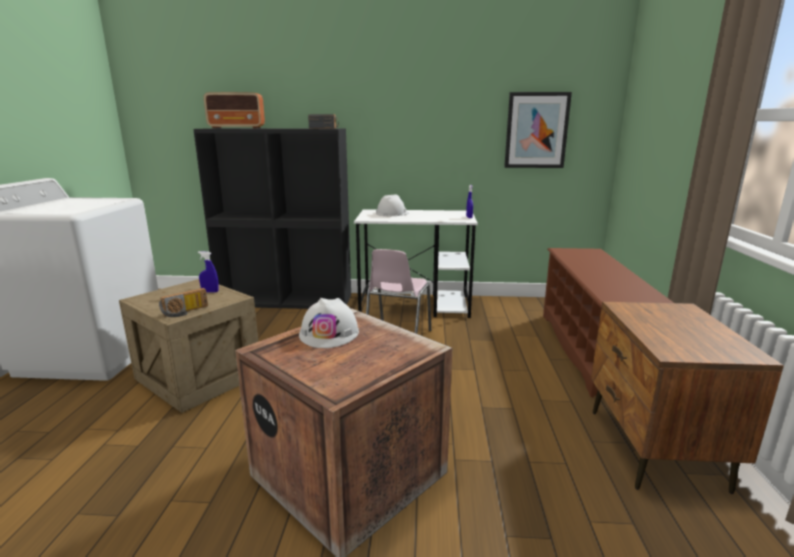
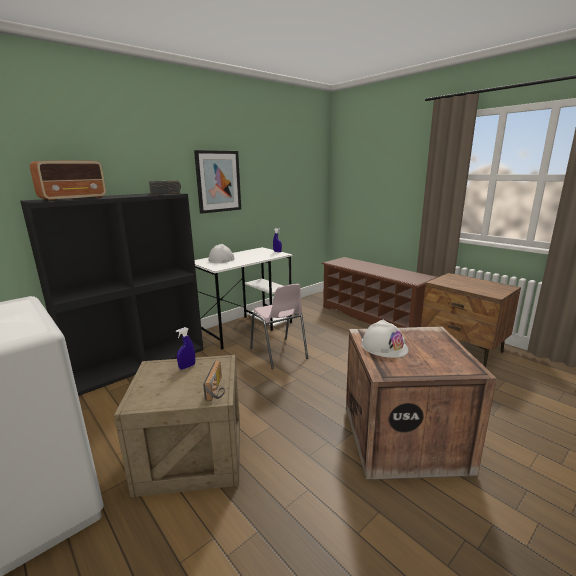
camera: 45 degrees left, 0 degrees up
picture [504,92,572,168] -> picture moved to [194,150,241,214]

